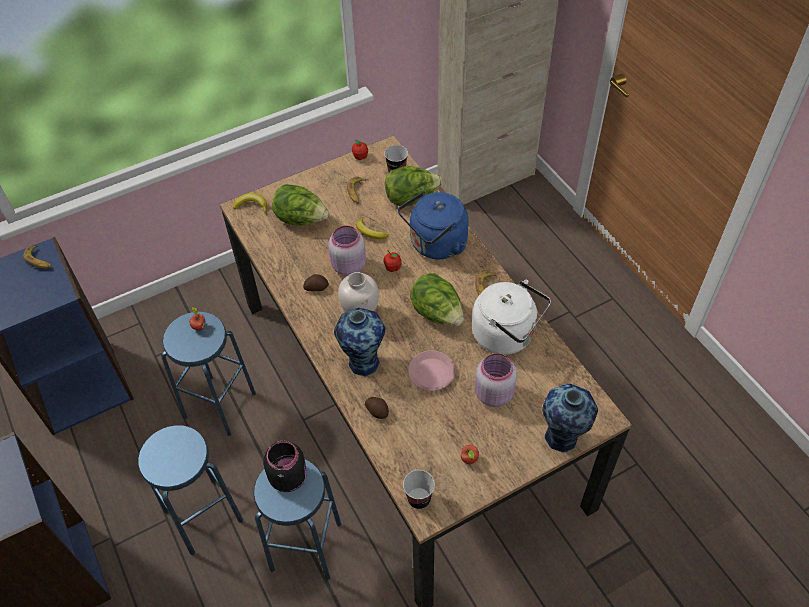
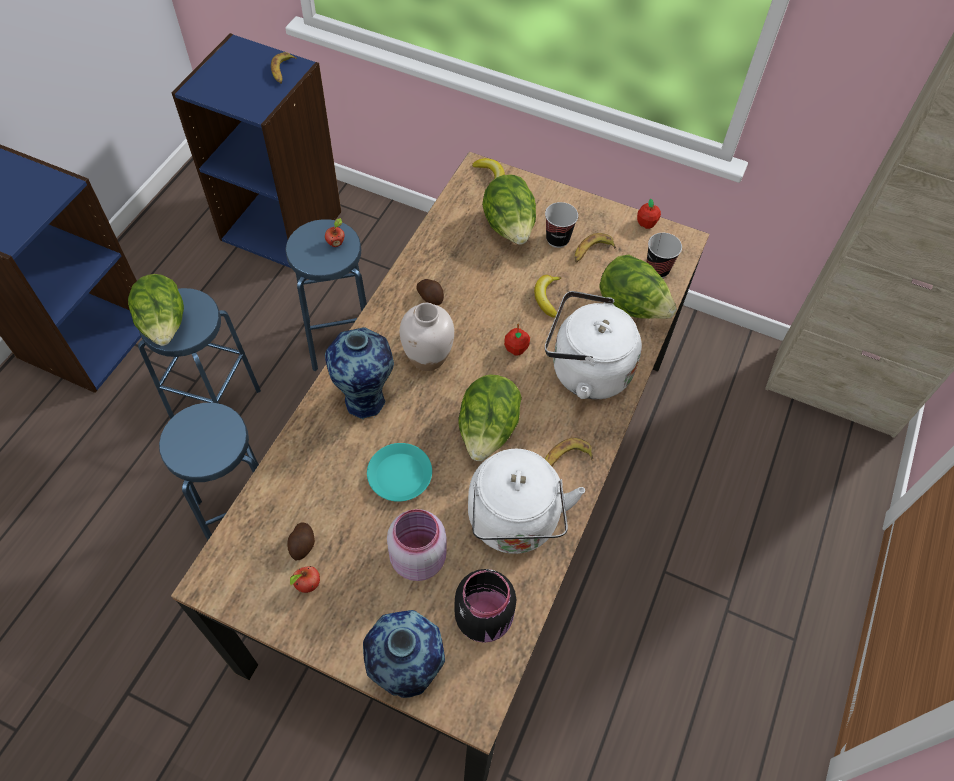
camera: 50 degrees right, 5 degrees up
black jar [263,441,307,492] -> black jar moved to [455,569,516,643]
pink jar [328,225,366,276] -> none
potato [365,397,389,419] -> potato moved to [287,522,315,561]
blue kettle [398,191,469,259] -> white kettle [545,291,642,399]
cup [403,470,435,509] -> cup moved to [545,202,578,248]
pink plate [408,350,455,391] -> turquoise plate [367,443,432,502]
none -> lettuce [128,274,184,346]

